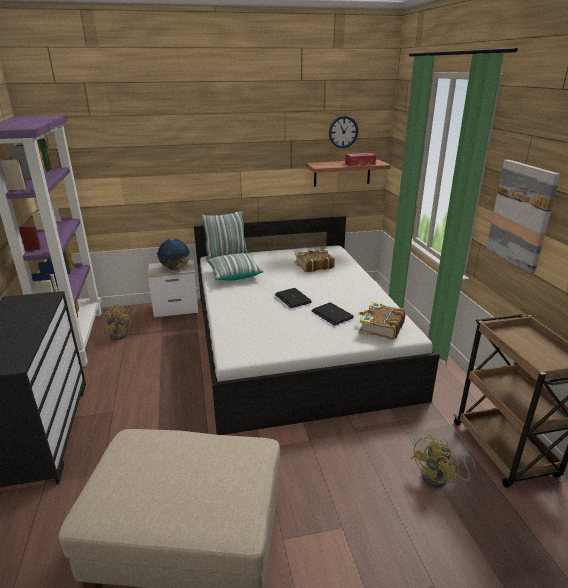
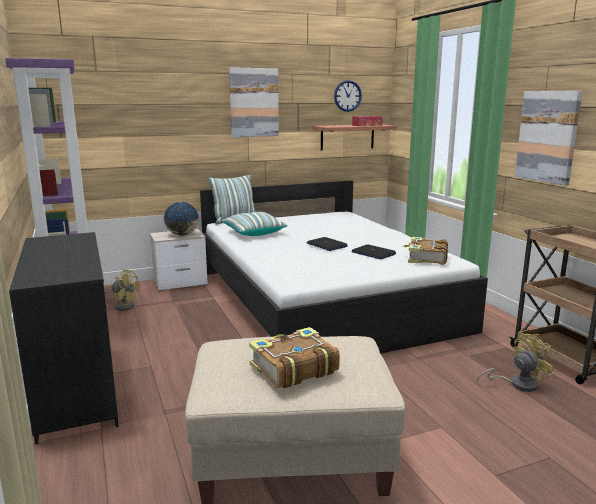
camera: 10 degrees left, 10 degrees down
book [295,248,335,272] -> book moved to [249,327,340,388]
yellow fan [411,435,476,488] -> yellow fan turned 150 degrees counterclockwise [476,334,555,392]
none -> picture [229,67,279,137]

